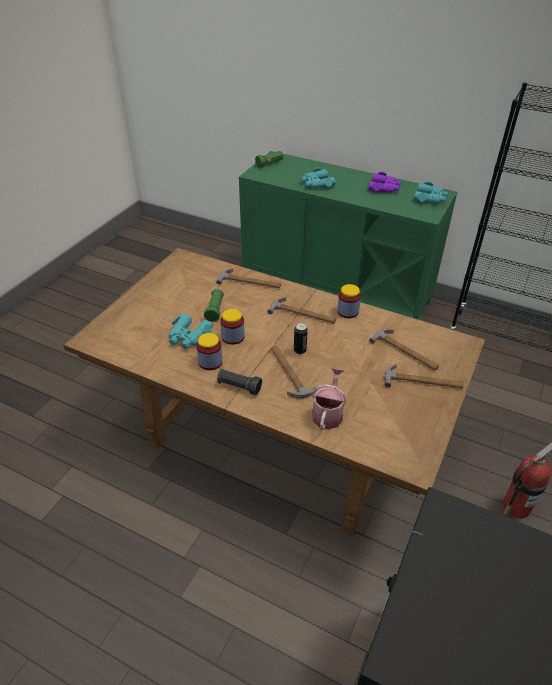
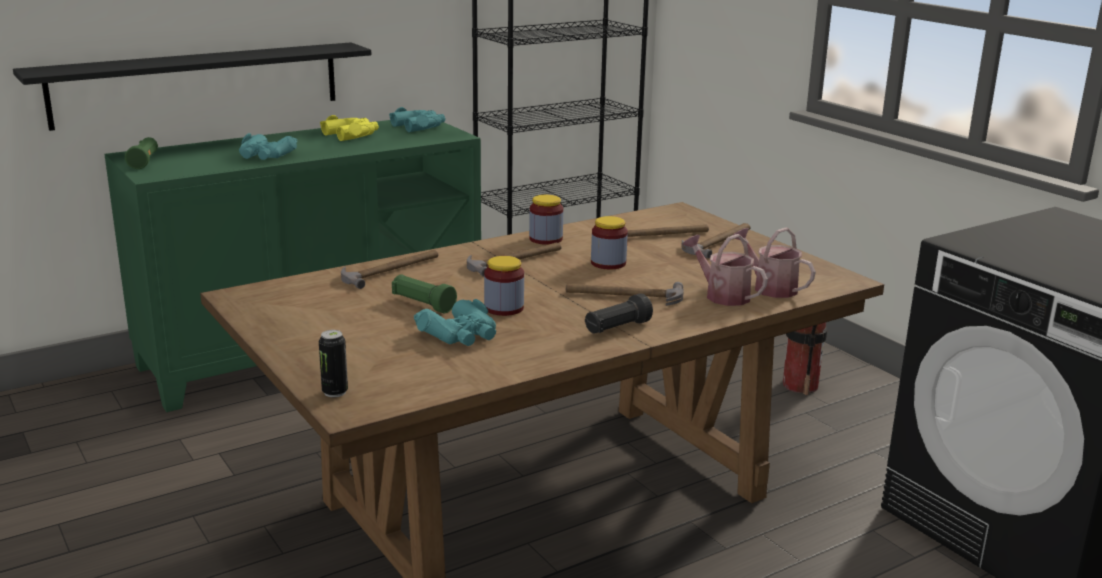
camera: 60 degrees left, 20 degrees down
jar [196,333,222,370] -> jar moved to [591,216,628,269]
can [294,323,308,355] -> can moved to [319,330,348,397]
purple binoculars [368,172,401,193] -> yellow binoculars [320,115,379,141]
none -> black shelf [13,42,371,131]
none -> watering can [733,228,816,298]

